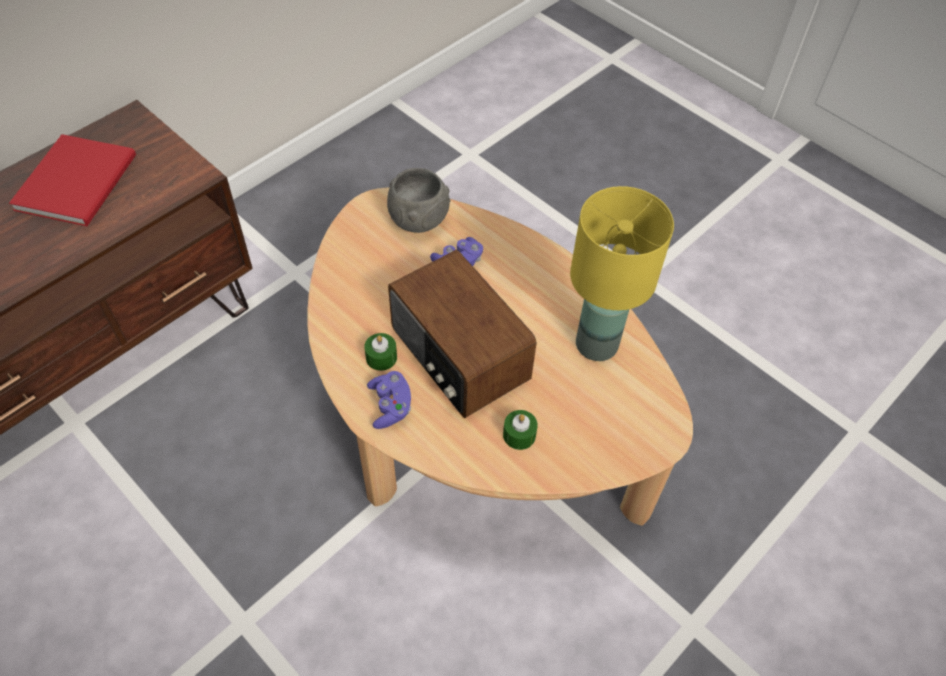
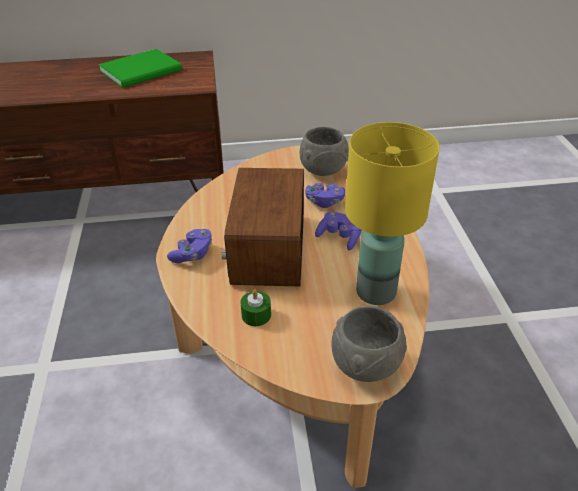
camera: 40 degrees right, 15 degrees down
red book [9,134,136,226] -> green book [98,49,182,88]
green candle [364,333,397,371] -> none
none -> purple game controller [315,212,362,250]
none -> grey bowl [332,306,407,382]

